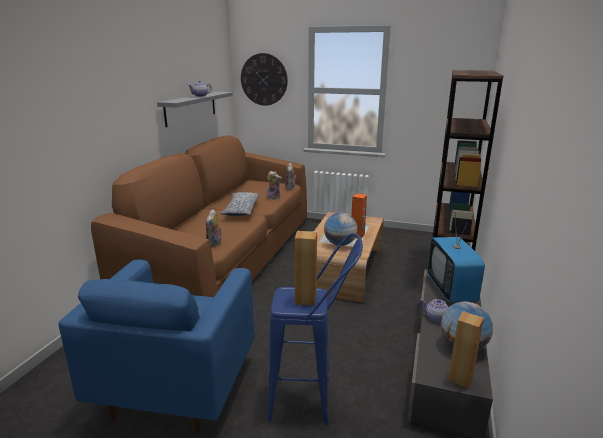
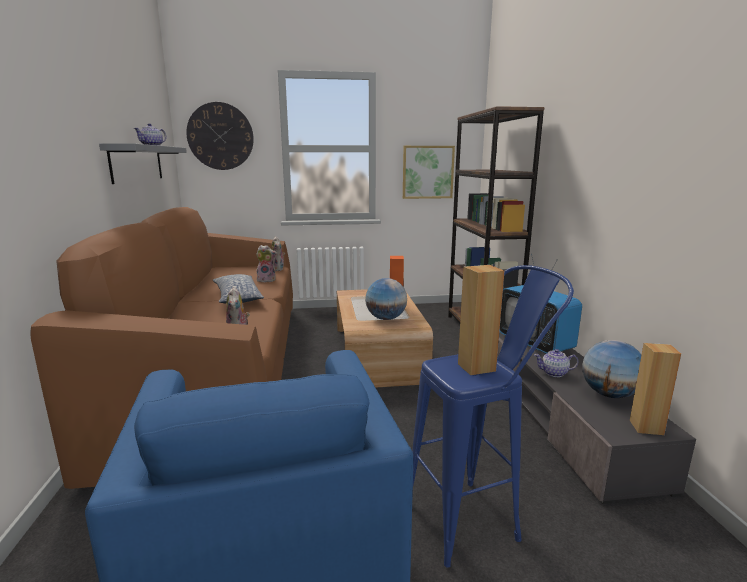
camera: 25 degrees left, 5 degrees down
none -> picture [403,146,455,199]

